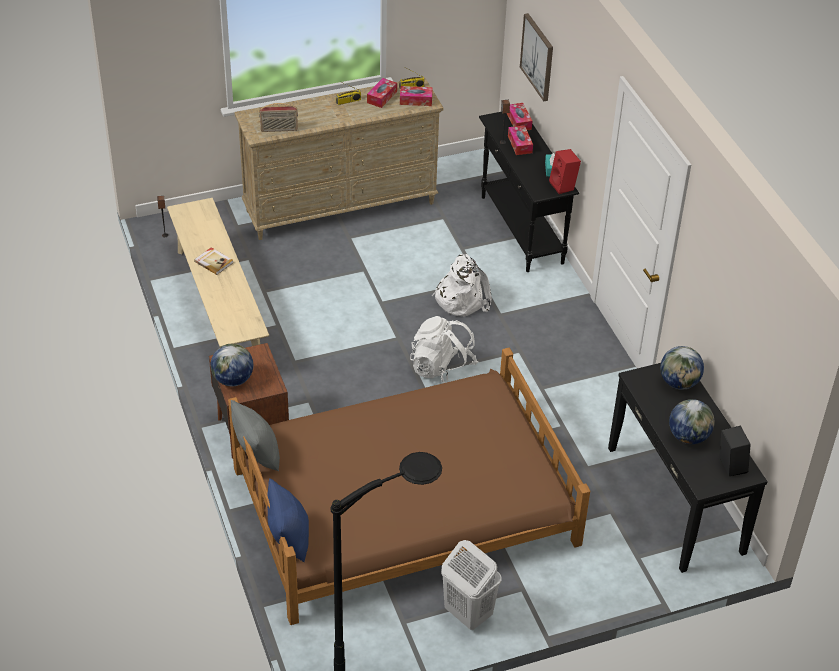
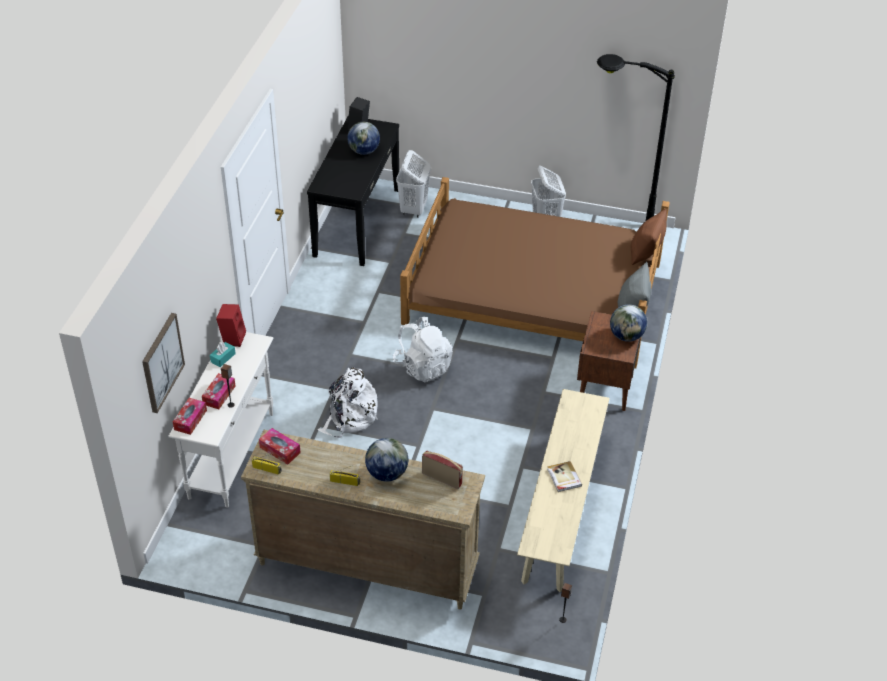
camera: 145 degrees left, 0 degrees up
blue pillow [267,478,309,562] -> brown pillow [631,208,667,265]
tissue box [367,78,397,108] -> none
black console table [479,112,579,272] -> white console table [168,332,273,508]
globe [660,346,704,390] -> globe moved to [365,438,408,482]
none -> white laundry basket [396,150,431,218]

